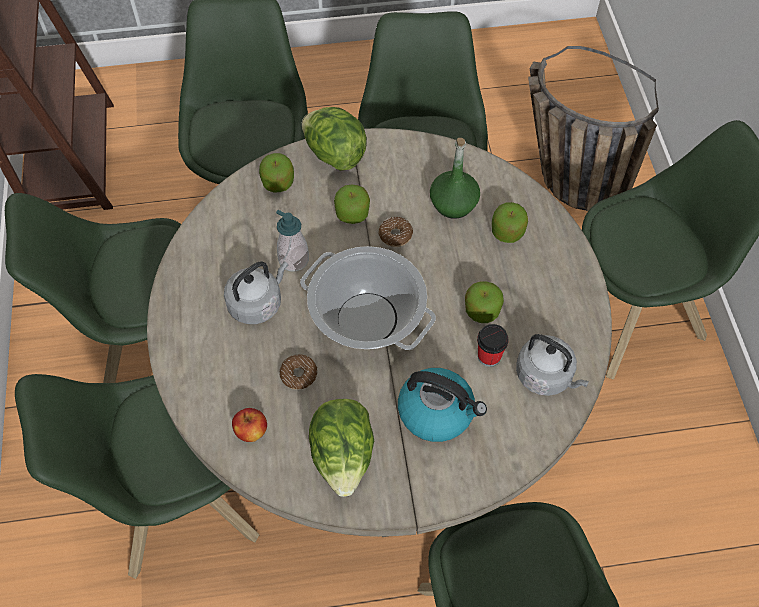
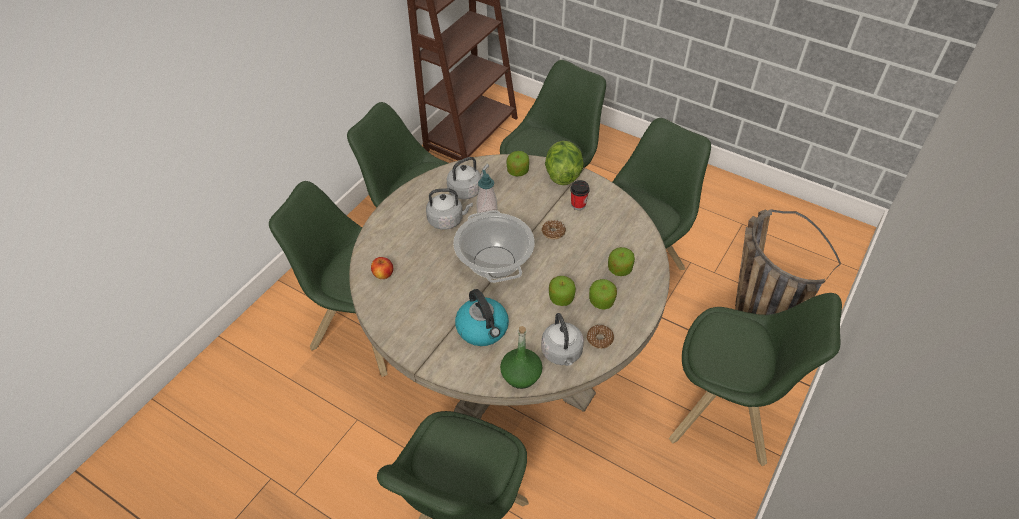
camera: 40 degrees right, 10 degrees down
donut [279,354,317,390] -> donut moved to [587,325,614,349]
lettuce [309,399,374,497] -> none
apple [334,184,370,224] -> apple moved to [589,279,617,310]
green bottle [430,138,480,219] -> green bottle moved to [500,326,542,389]
cup [477,324,508,367] -> cup moved to [570,180,590,210]
none -> grey kettle [447,157,489,199]

